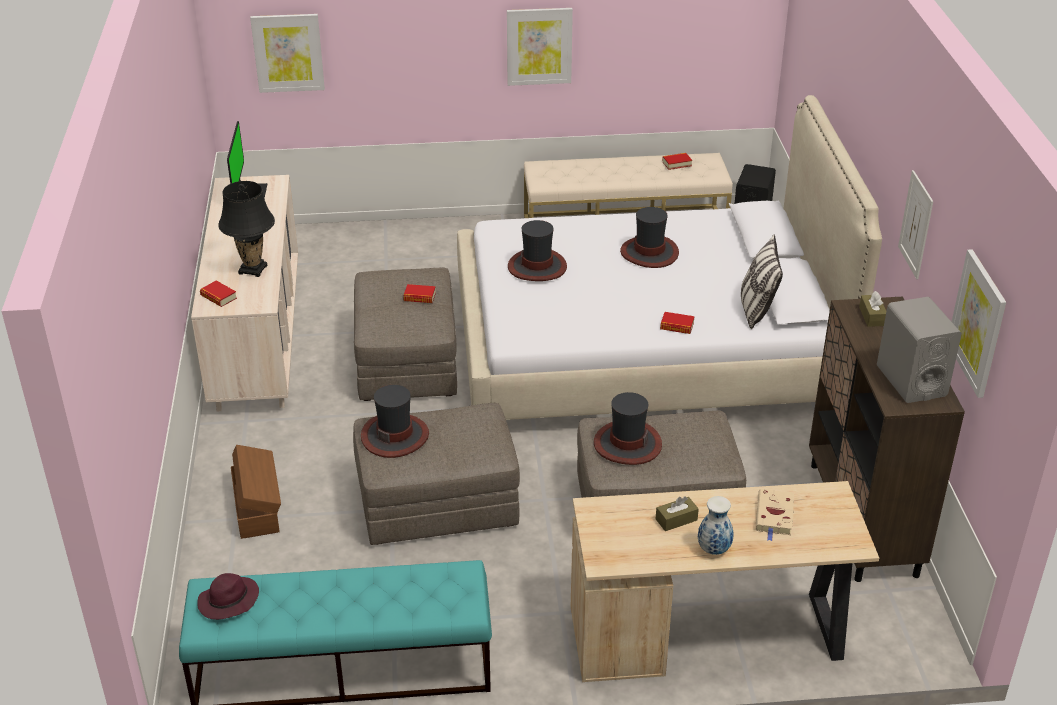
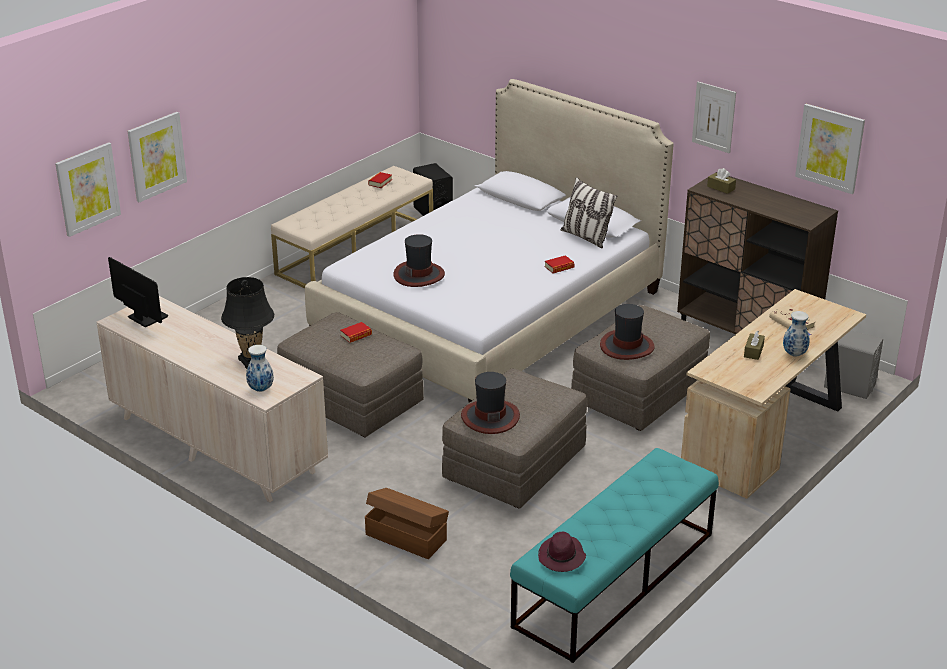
camera: 45 degrees left, 5 degrees down
book [200,280,237,307] -> vase [246,345,274,392]
picture [507,8,573,86] -> picture moved to [128,112,187,203]
hat [620,207,679,268] -> none
grey speaker [877,297,962,403] -> grey speaker moved to [824,330,883,399]

